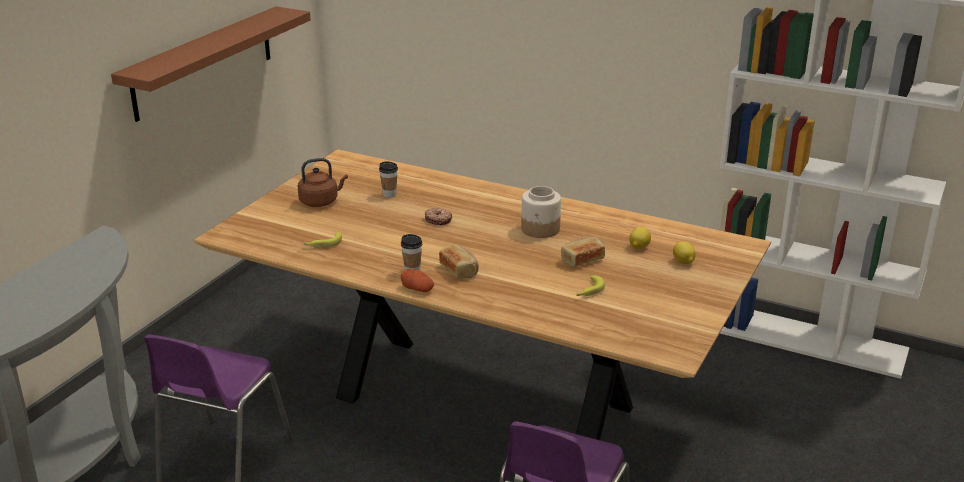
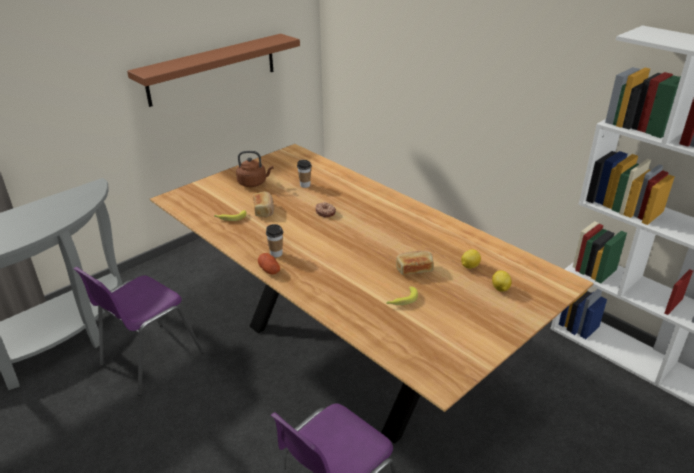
camera: 20 degrees right, 5 degrees up
bread [439,244,479,279] -> bread moved to [253,191,274,217]
jar [521,186,561,238] -> none

